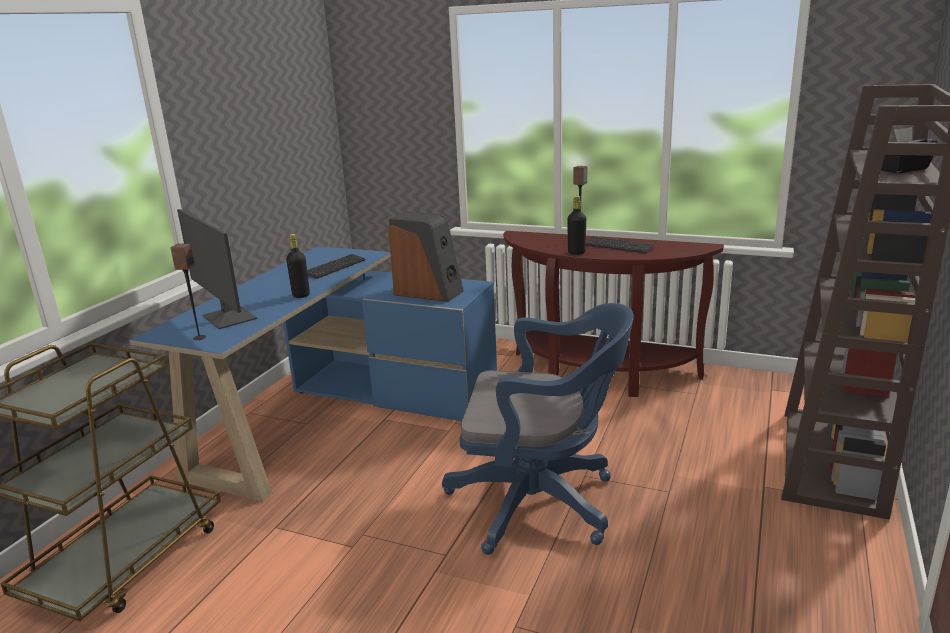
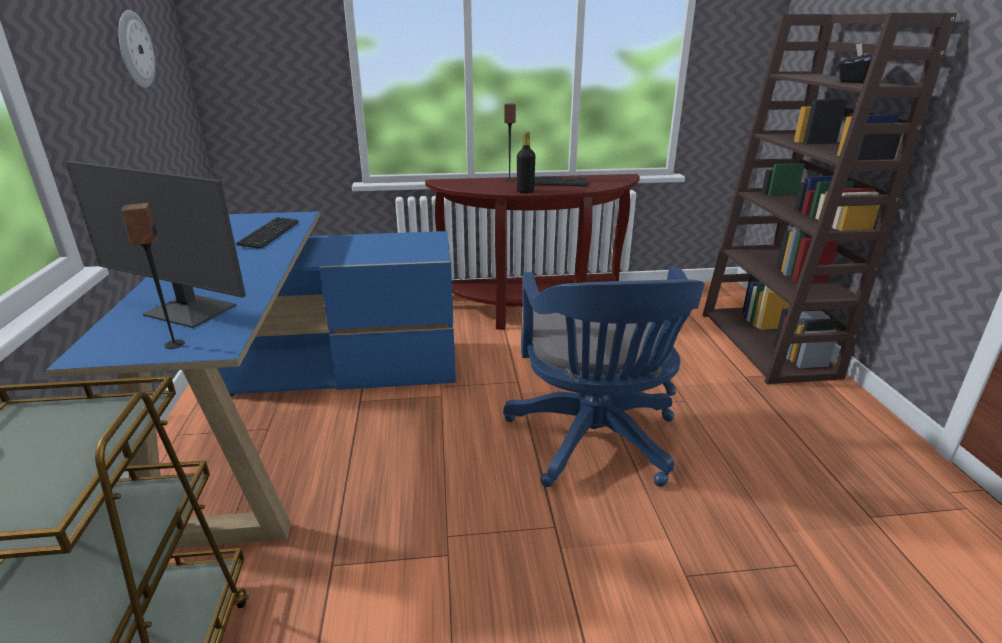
camera: 30 degrees left, 5 degrees up
black bottle [286,234,310,298] -> none
speaker [388,211,464,302] -> none
blue office chair [442,303,634,555] -> blue office chair turned 105 degrees clockwise [503,268,705,487]
none -> wall clock [118,10,155,88]

